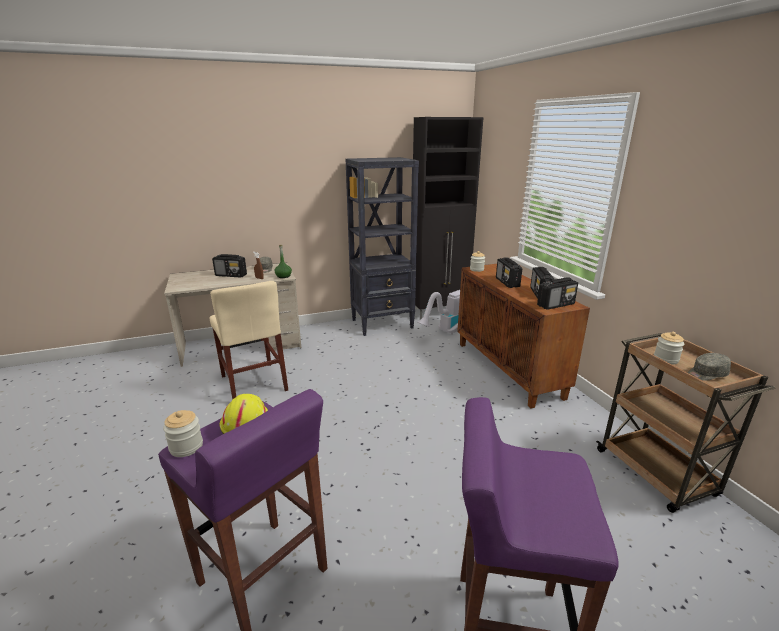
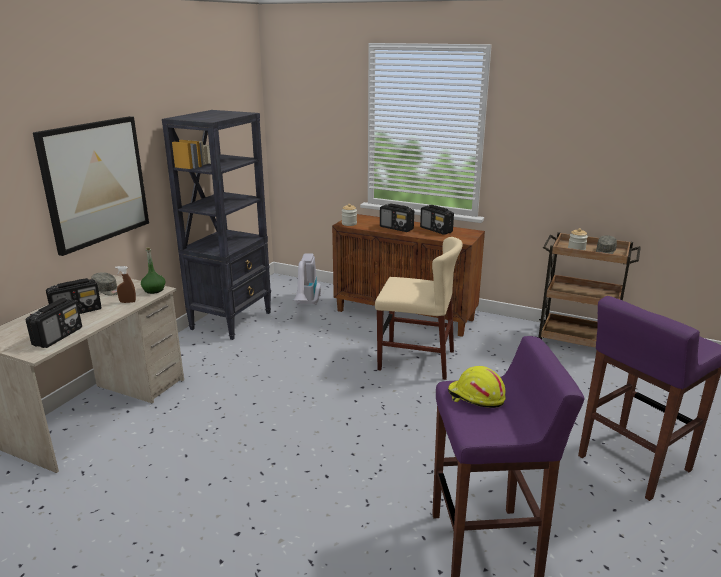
camera: 45 degrees left, 0 degrees up
jar [163,410,203,457] -> none
beige chair [210,281,288,400] -> beige chair moved to [375,237,463,380]
black cabinet [413,117,484,320] -> none
radio [537,277,578,310] -> radio moved to [26,298,82,348]
none -> picture [33,116,149,256]

